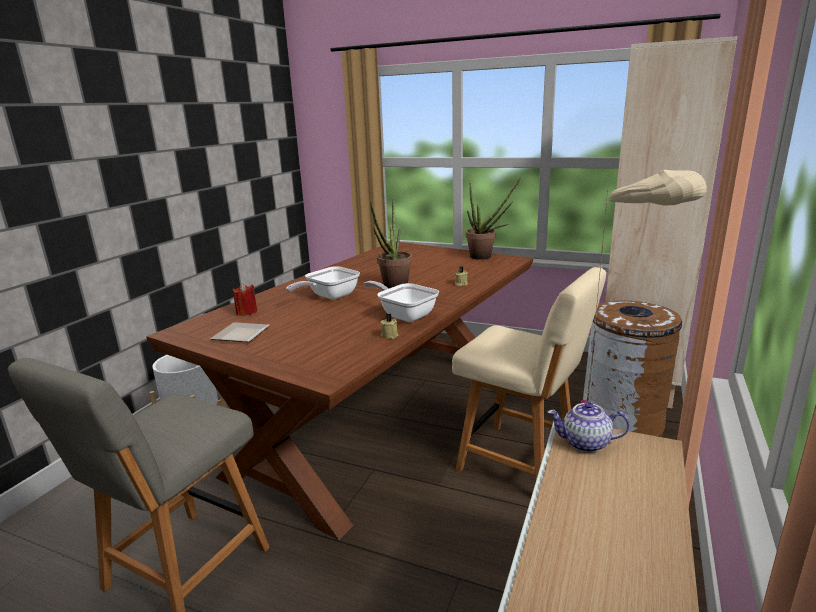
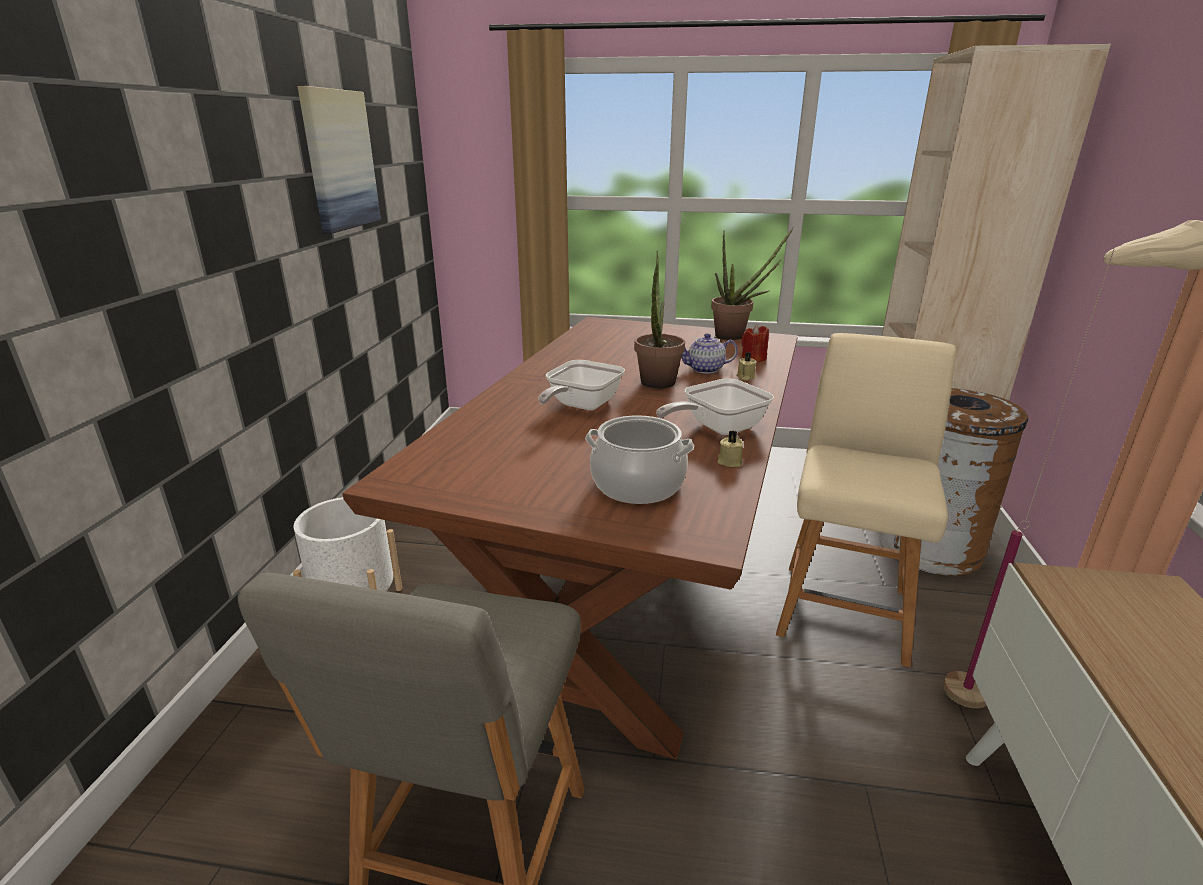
camera: 15 degrees left, 5 degrees up
plate [210,322,270,342] -> none
red candle [233,283,257,316] -> red candle moved to [741,325,769,362]
frying pan [364,281,439,322] -> frying pan turned 60 degrees counterclockwise [656,378,774,435]
beige chair [452,267,606,483] -> beige chair turned 90 degrees counterclockwise [776,333,956,667]
teapot [548,402,629,453] -> teapot moved to [682,333,738,374]
none -> picture [297,86,381,234]
none -> cooking pot [585,415,694,504]

